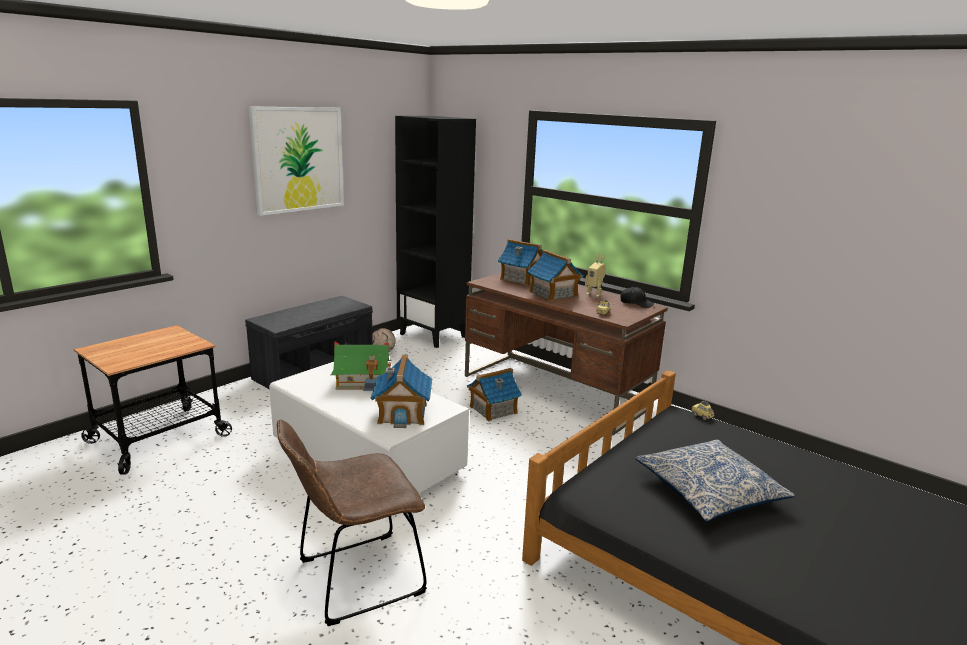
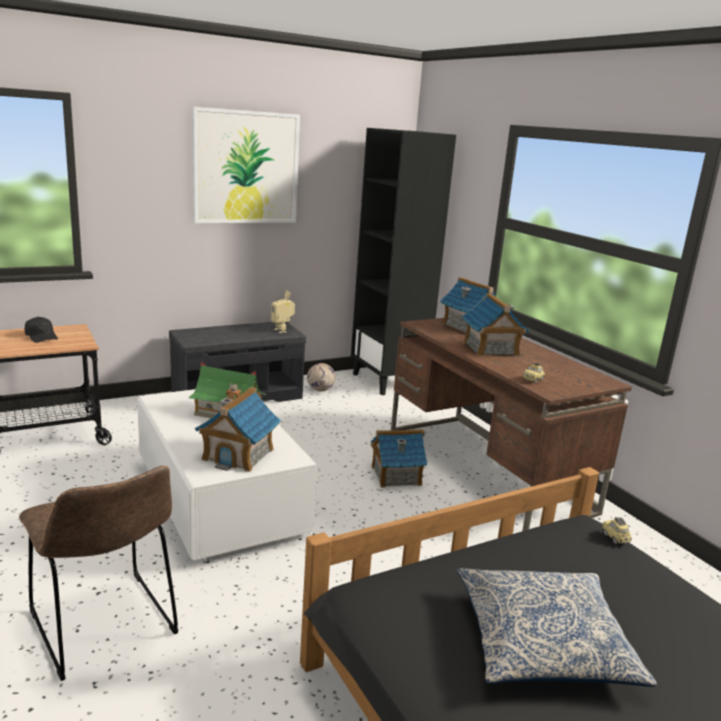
camera: 20 degrees right, 0 degrees up
brown chair [277,419,427,626] -> brown chair turned 120 degrees counterclockwise [19,466,179,681]
toy robot [585,254,606,297] -> toy robot moved to [271,290,295,333]
black cap [620,287,655,308] -> black cap moved to [25,317,58,343]

